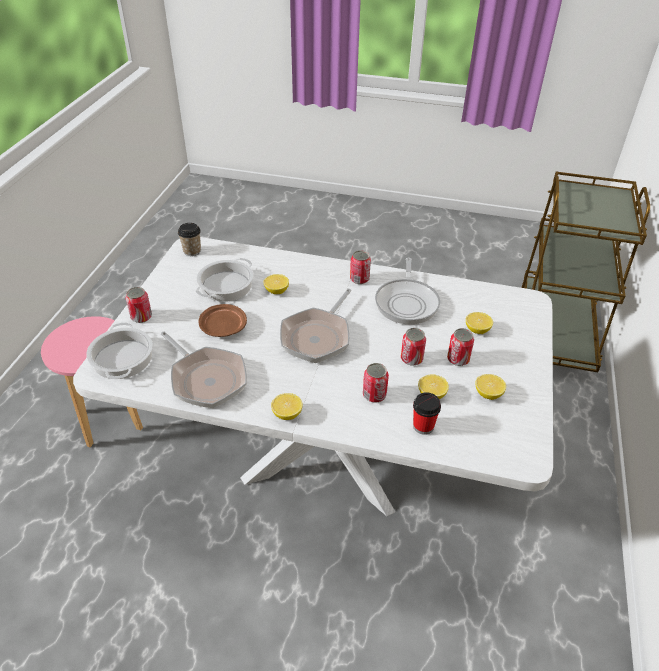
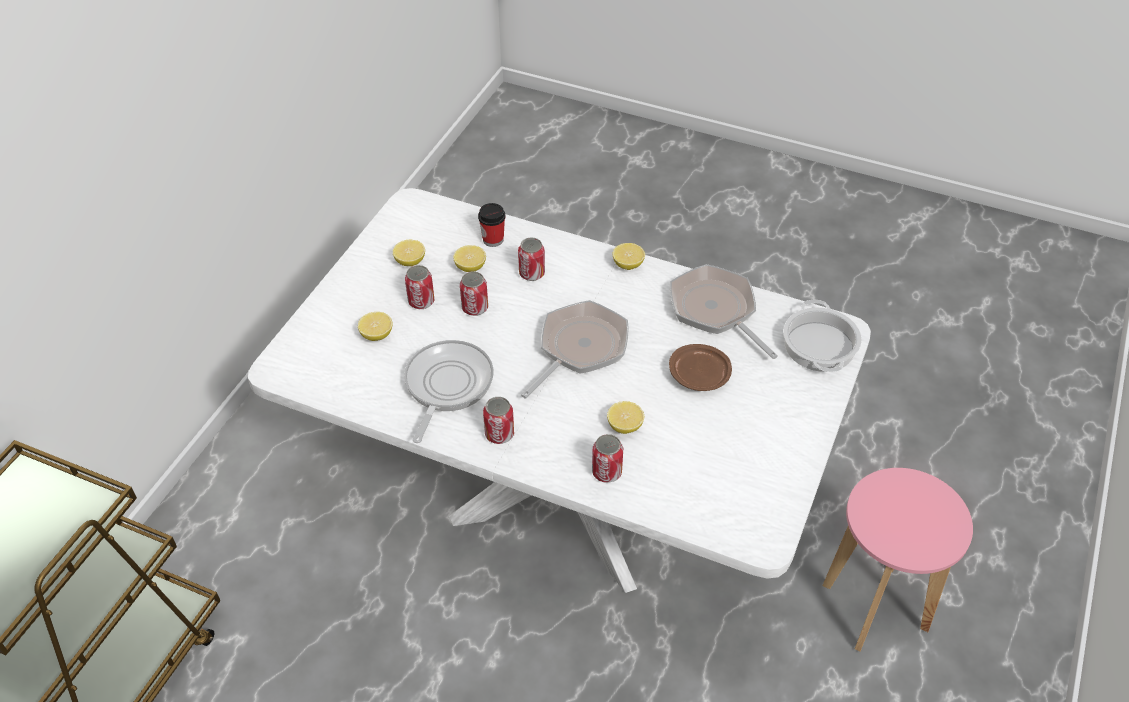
camera: 170 degrees left, 5 degrees up
can [126,287,152,323] -> can moved to [592,434,623,483]
cup [178,223,201,256] -> none
cooking pot [196,258,253,302] -> none

